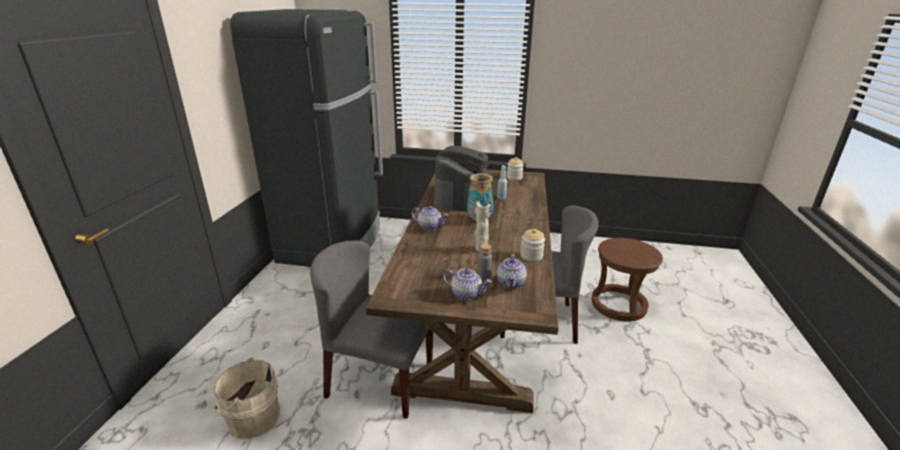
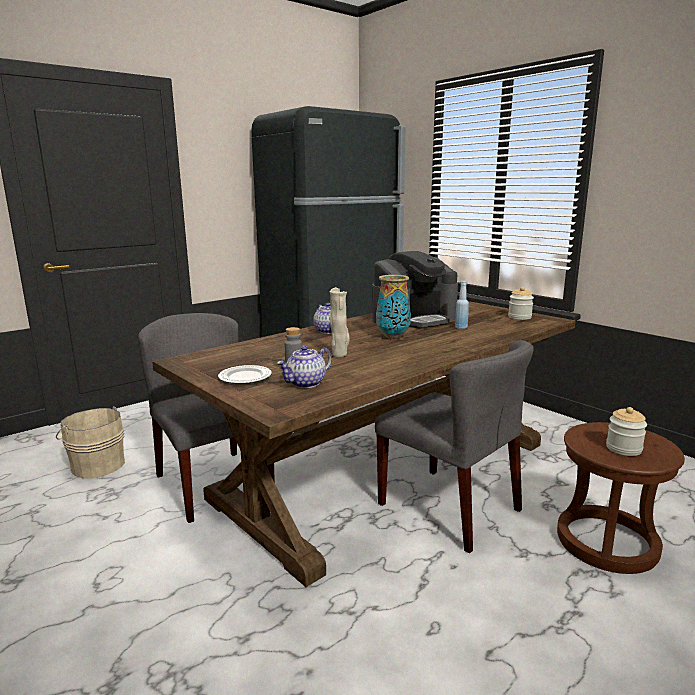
camera: 40 degrees right, 10 degrees down
teapot [443,269,492,300] -> plate [218,365,272,384]
jar [521,229,545,262] -> jar moved to [606,407,647,456]

